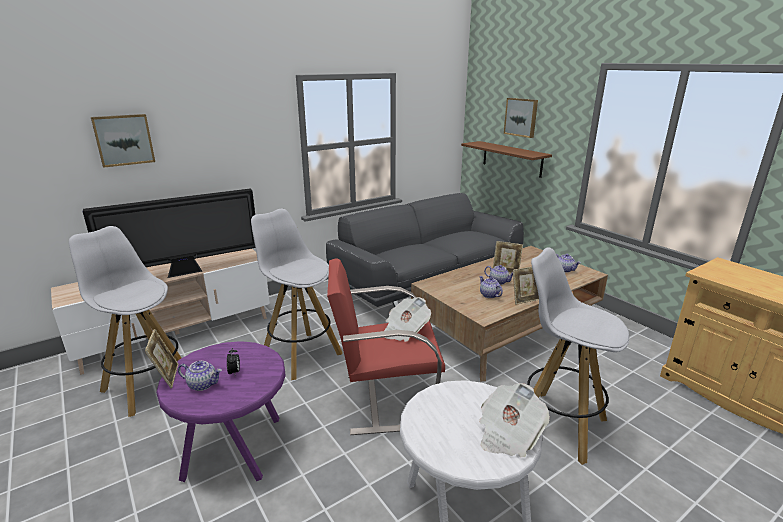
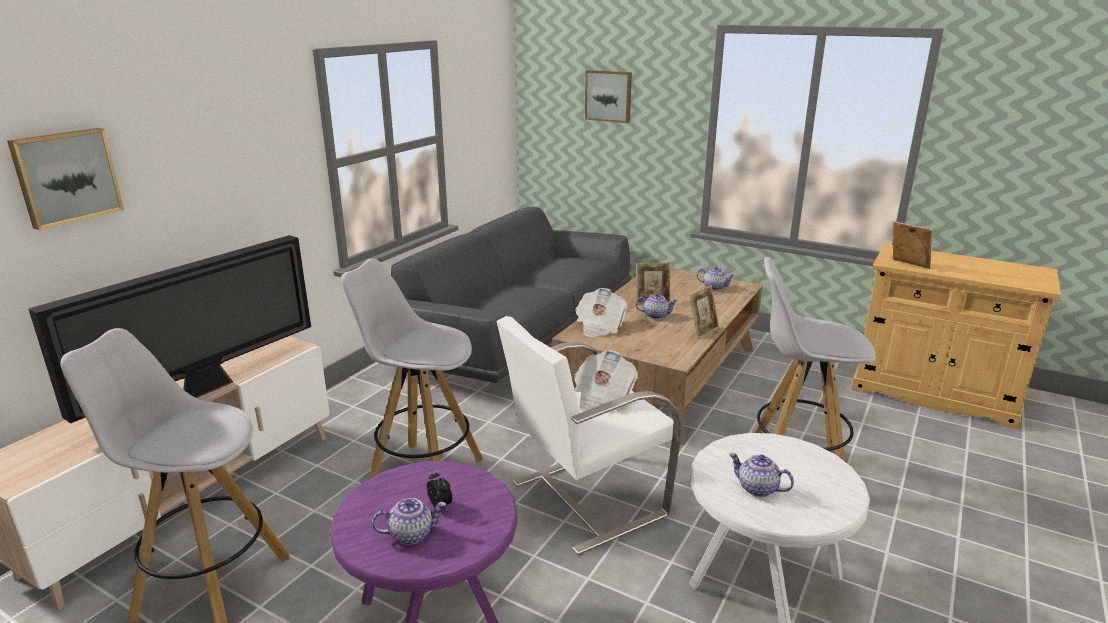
camera: 25 degrees left, 0 degrees up
picture frame [145,329,178,388] -> picture frame moved to [893,222,933,269]
red armchair [327,258,445,435] -> white armchair [496,316,682,555]
brown shelf [461,141,552,178] -> none
teapot [479,276,503,298] -> teapot moved to [729,453,794,497]
newspaper [479,383,550,457] -> newspaper moved to [575,288,628,337]

